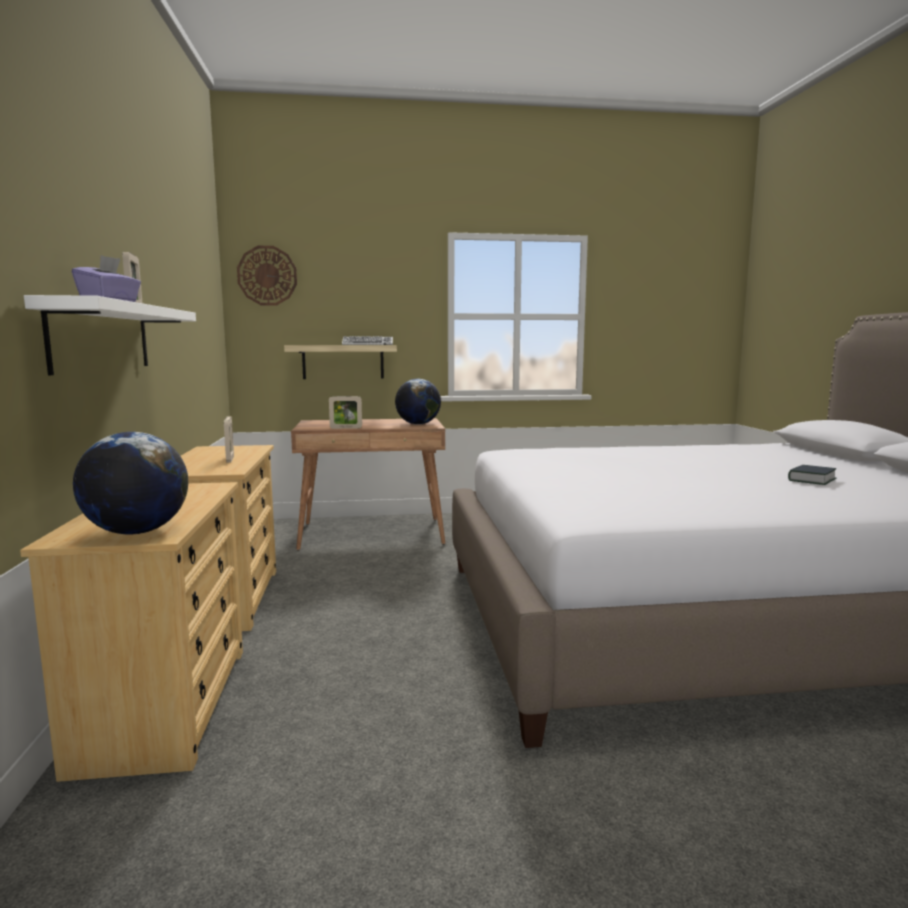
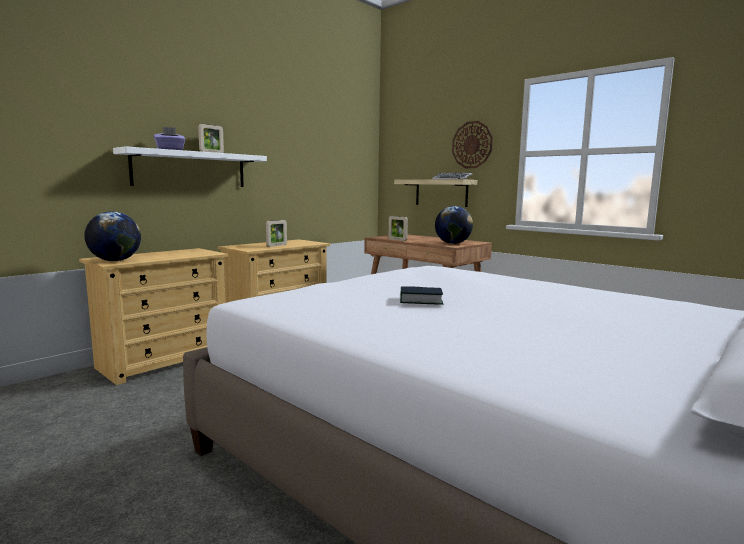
camera: 50 degrees right, 0 degrees up
wall clock [237,246,297,306] -> wall clock moved to [452,121,493,168]
book [788,465,836,485] -> book moved to [400,286,443,305]

